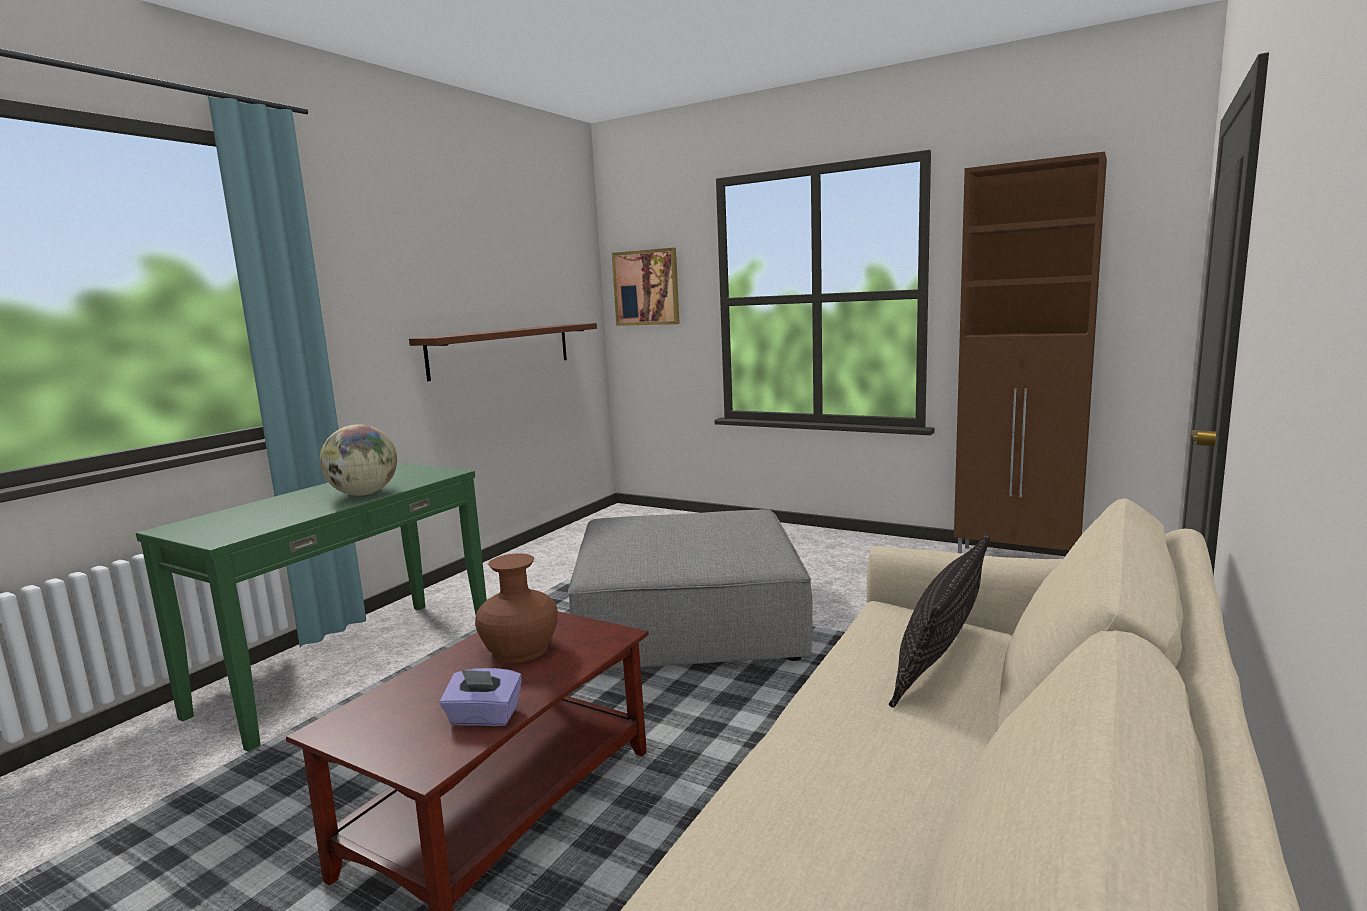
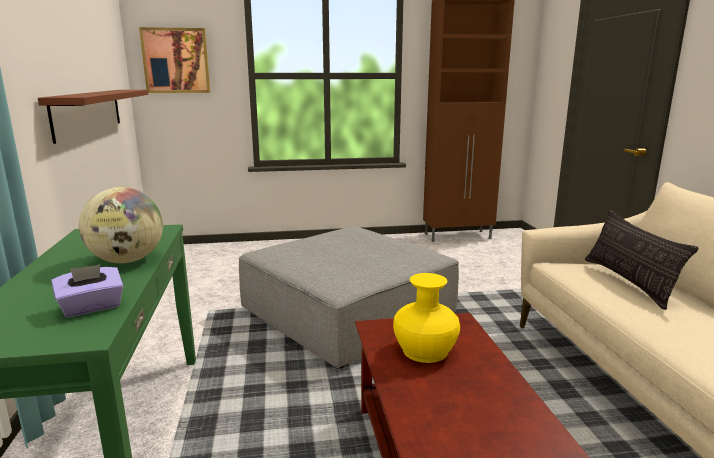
camera: 40 degrees left, 5 degrees up
purple tissue box [440,668,522,726] -> purple tissue box moved to [52,264,124,318]
brown vase [475,553,558,663] -> yellow vase [393,273,460,363]

